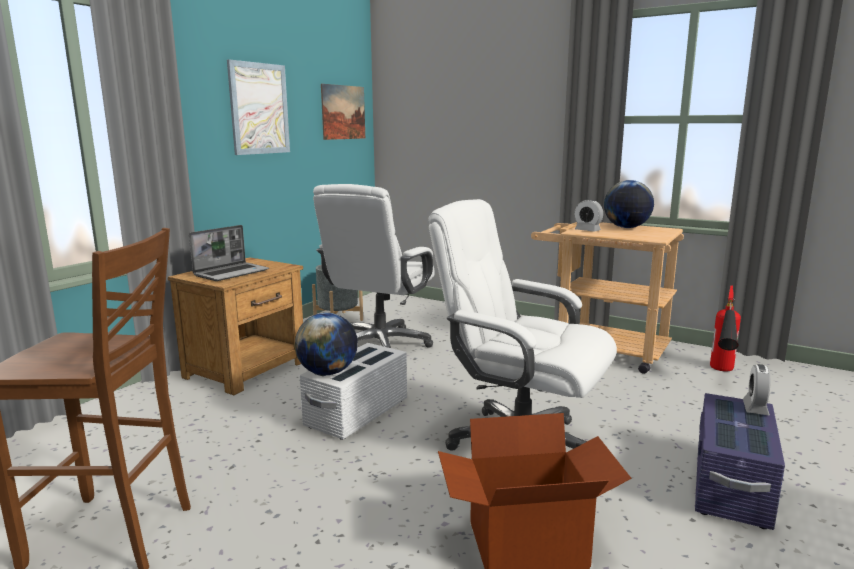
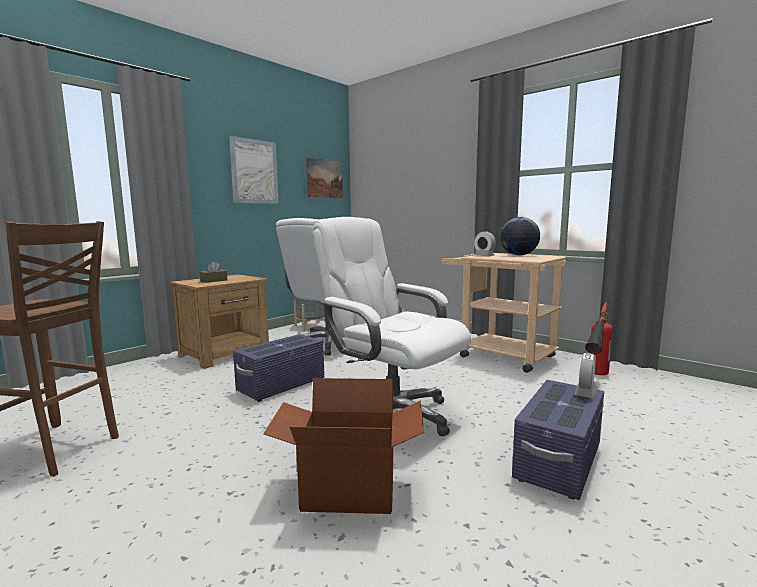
camera: 10 degrees right, 5 degrees down
laptop [189,225,269,281] -> brown tissue box [200,262,227,283]
globe [295,313,358,375] -> none
white storage box [300,343,407,440] -> purple storage box [233,334,324,402]

